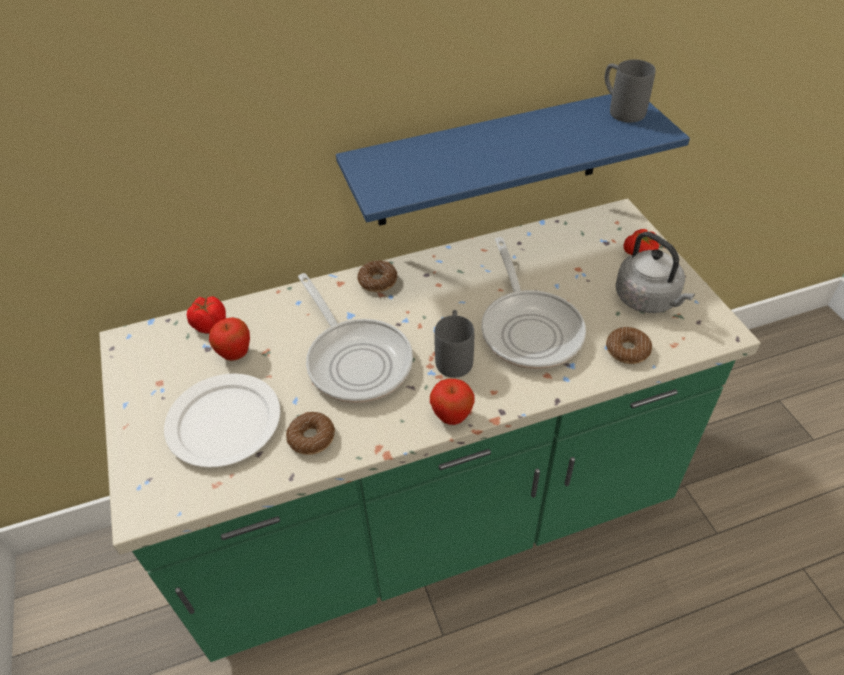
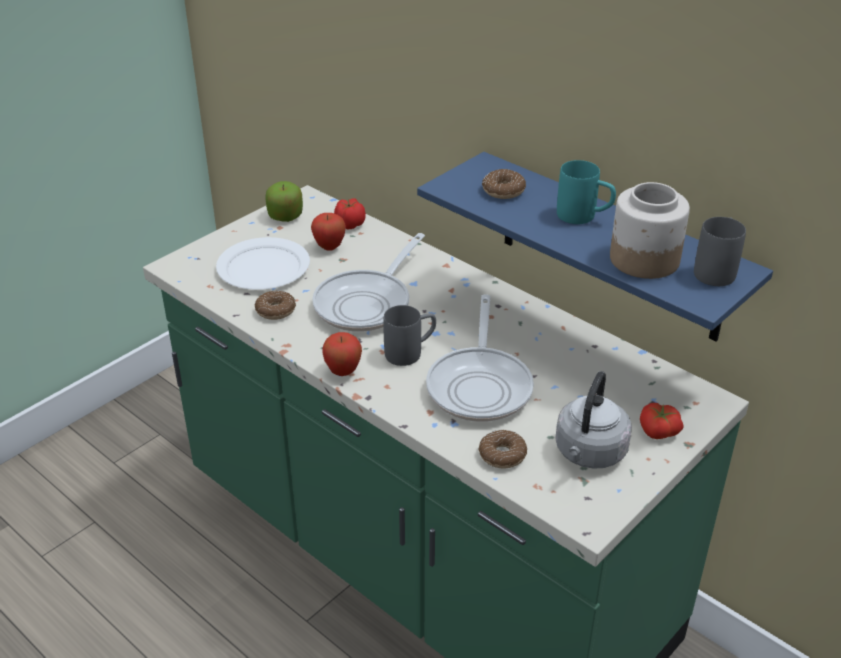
camera: 60 degrees right, 10 degrees down
donut [357,261,397,292] -> donut moved to [482,169,526,199]
frying pan [481,237,586,369] -> frying pan turned 45 degrees counterclockwise [426,294,534,422]
none -> apple [266,181,303,222]
none -> turquoise mug [557,160,616,224]
none -> jar [610,182,690,279]

